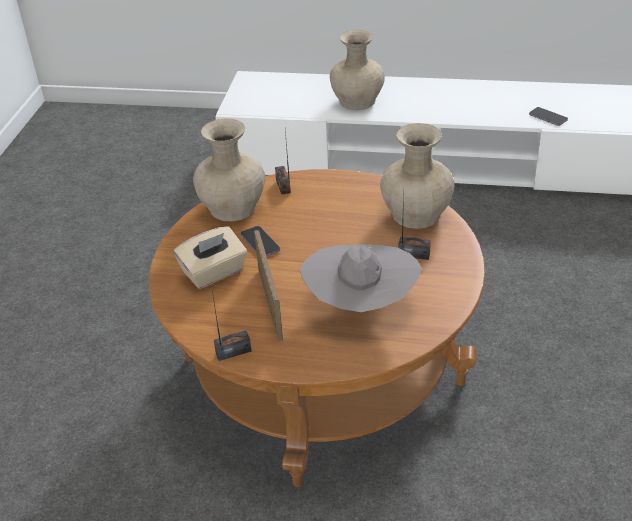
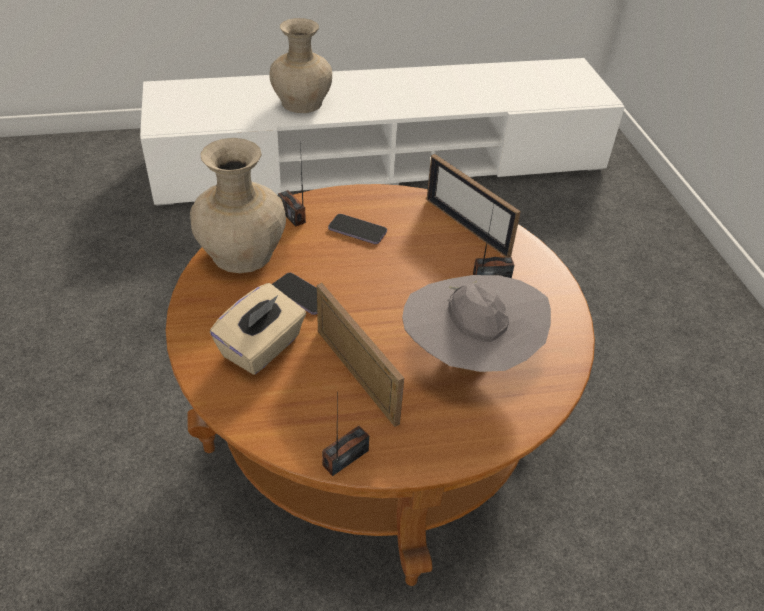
camera: 25 degrees left, 5 degrees up
beige vase [380,123,455,229] -> picture frame [427,154,521,257]
phone [529,107,568,126] -> phone moved to [328,214,387,244]

